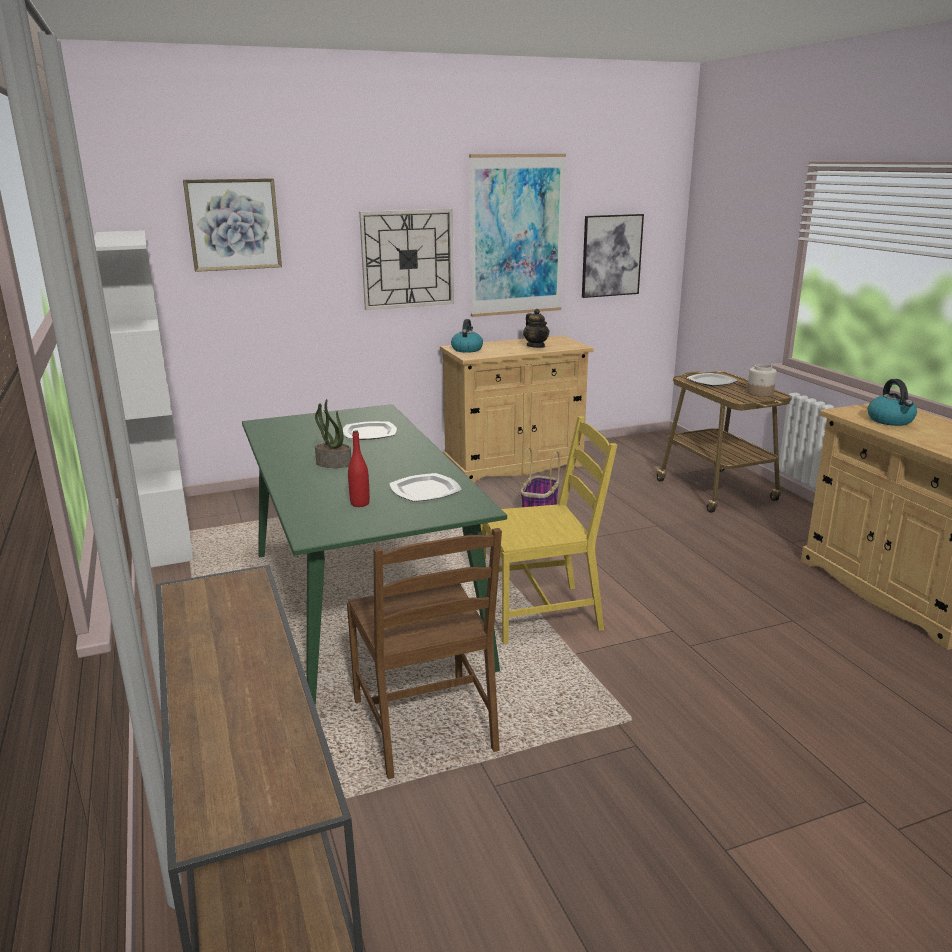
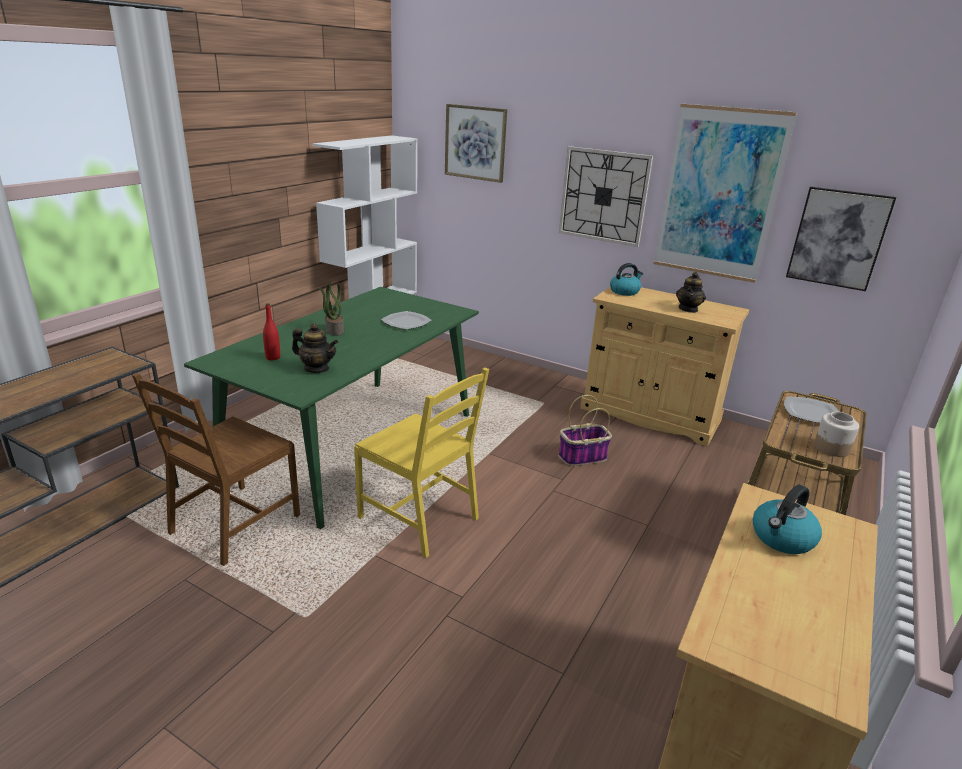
camera: 50 degrees right, 5 degrees up
plate [389,473,462,502] -> teapot [292,323,338,373]

